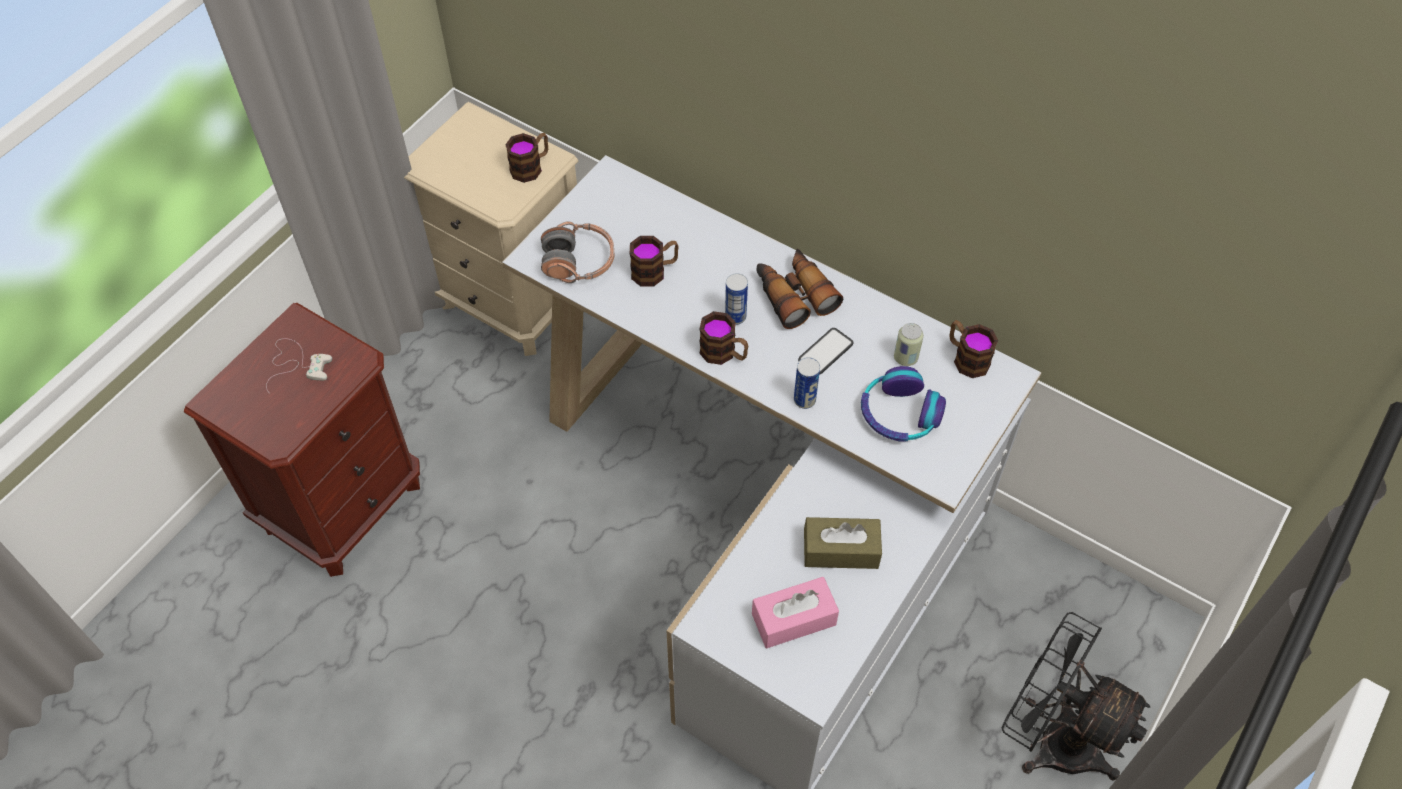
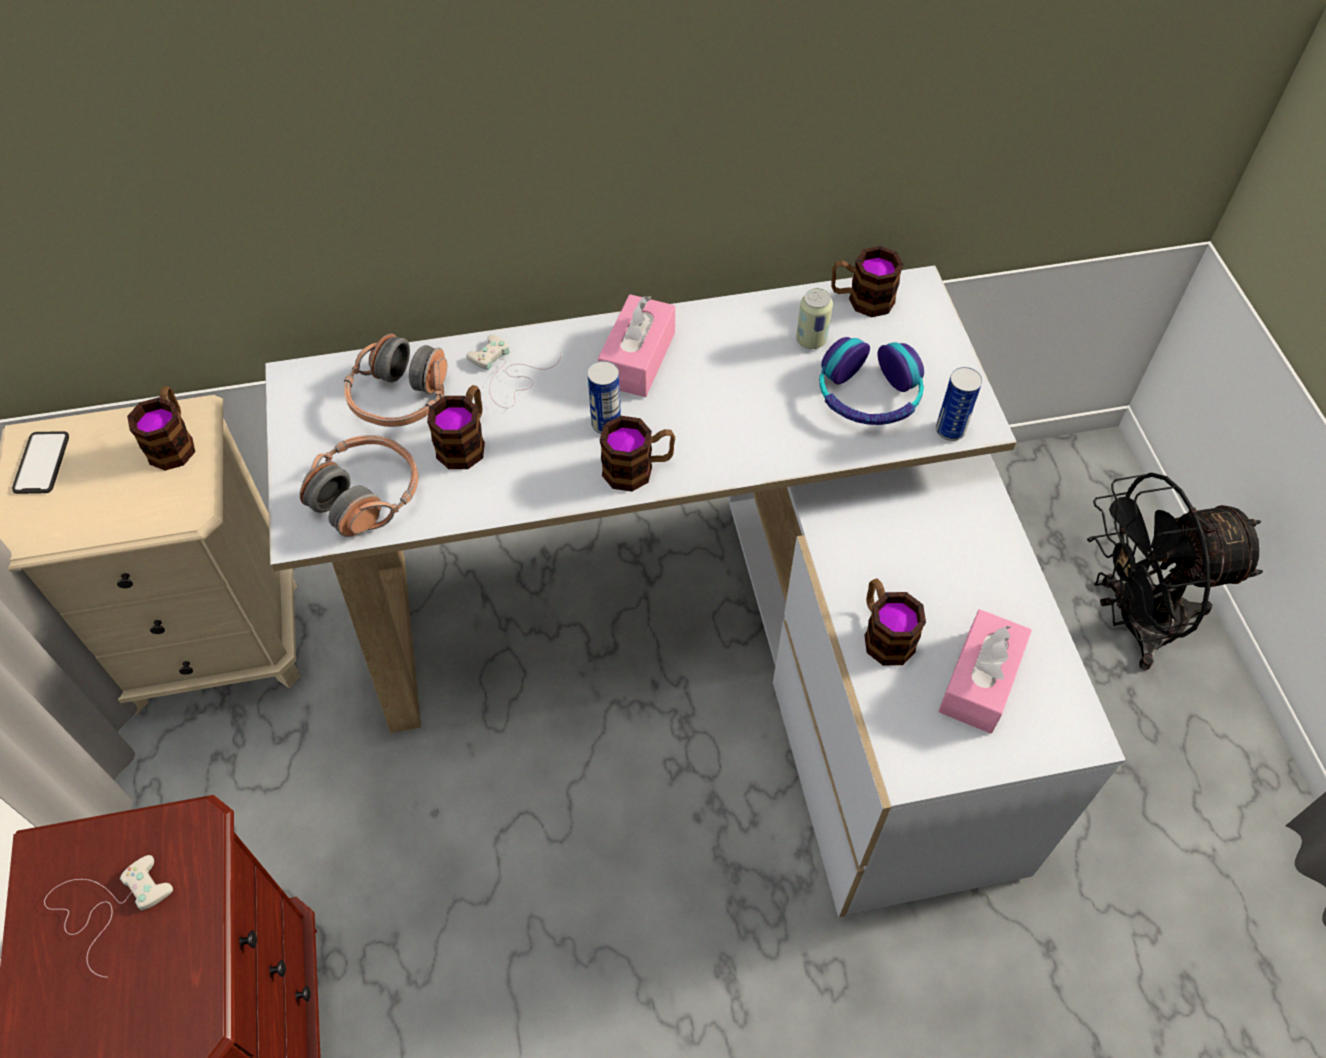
camera: 45 degrees left, 0 degrees up
binoculars [756,249,843,329] -> pink tissue box [598,294,675,397]
can [794,357,820,409] -> can moved to [936,367,982,441]
phone [798,328,854,375] -> phone moved to [12,431,69,494]
brown tissue box [804,517,882,569] -> none
none -> headphones [344,333,447,427]
none -> white game controller [466,335,561,408]
none -> mug [864,579,926,665]

